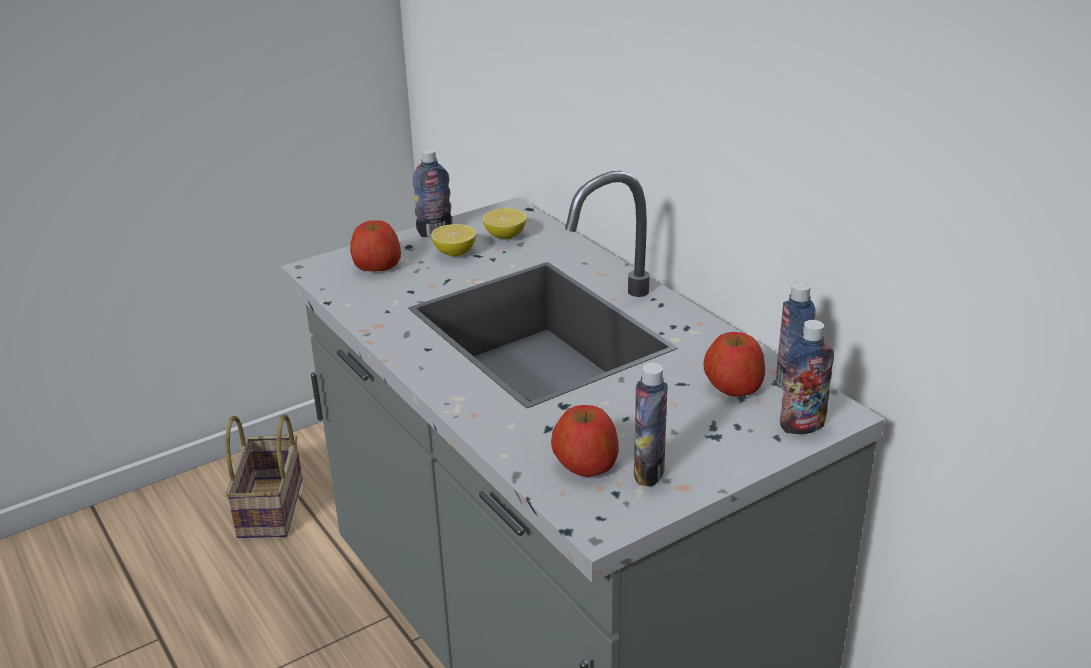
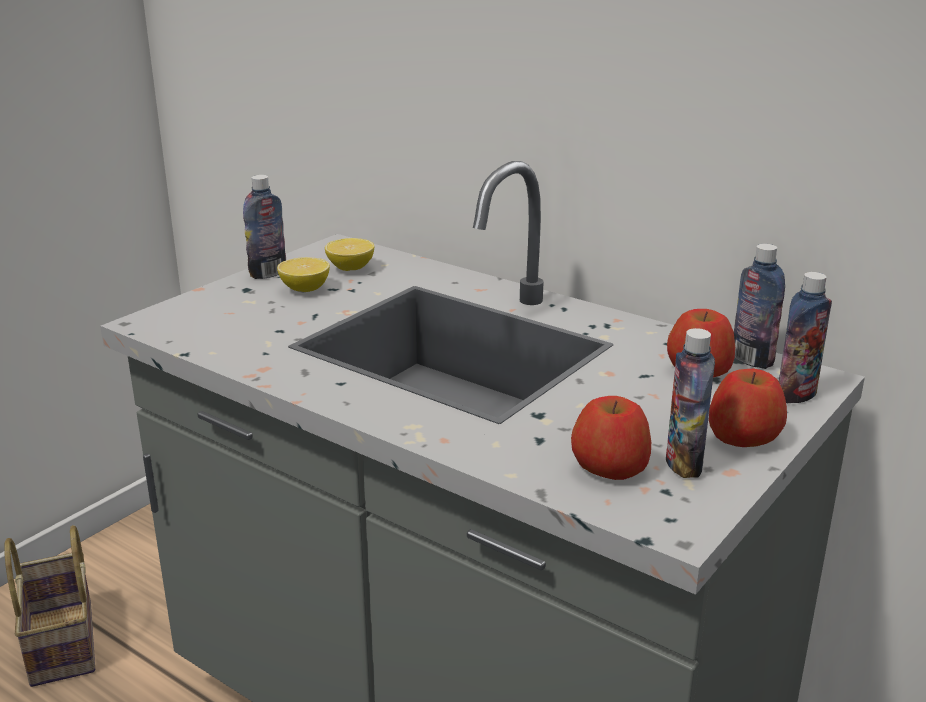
camera: 20 degrees left, 5 degrees down
apple [350,220,401,272] -> apple moved to [709,369,787,447]

